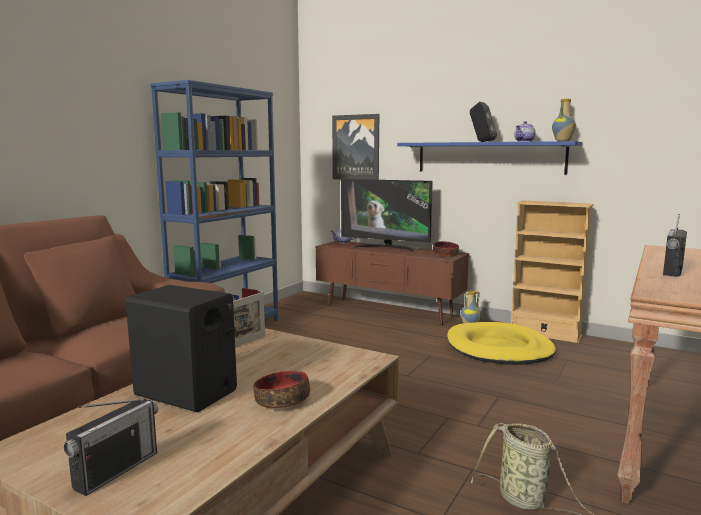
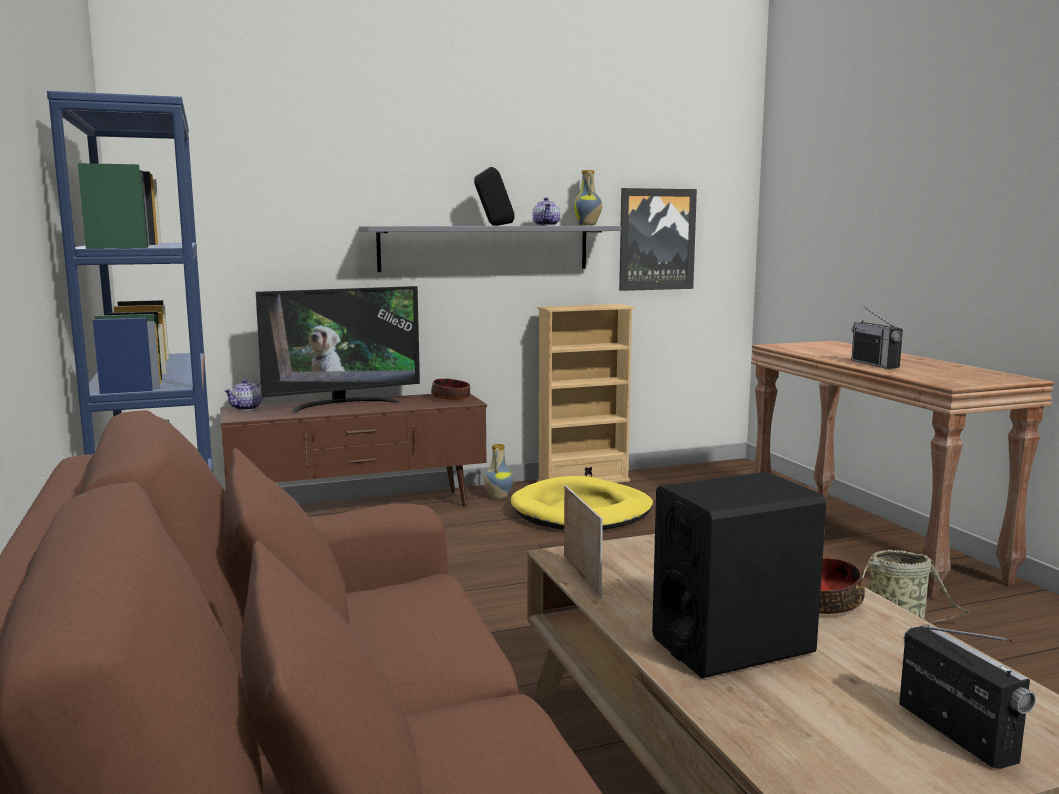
camera: 50 degrees left, 0 degrees up
picture [332,114,379,180] -> picture moved to [619,188,697,291]
blue shelf [397,141,583,174] -> grey shelf [359,226,621,272]

